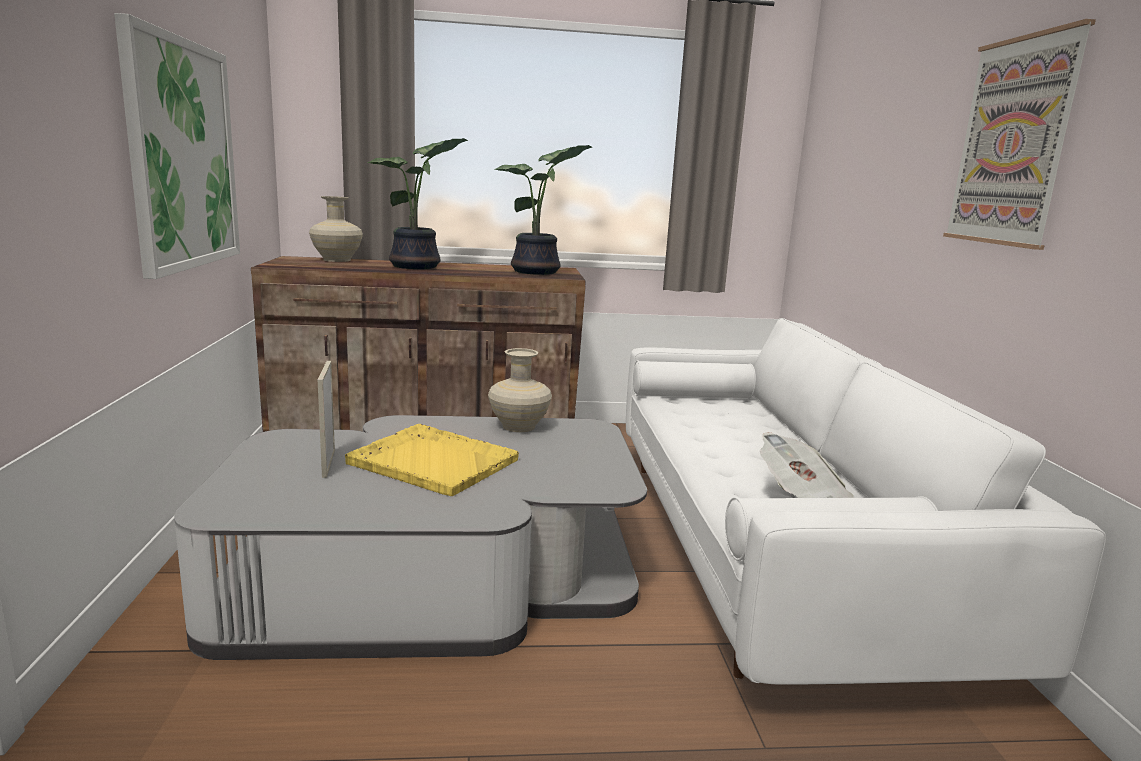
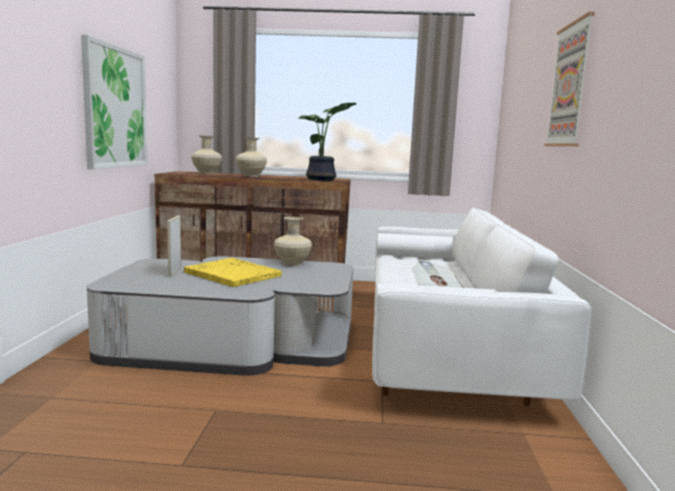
camera: 10 degrees right, 5 degrees down
potted plant [367,138,468,269] -> beige vase [236,137,267,177]

